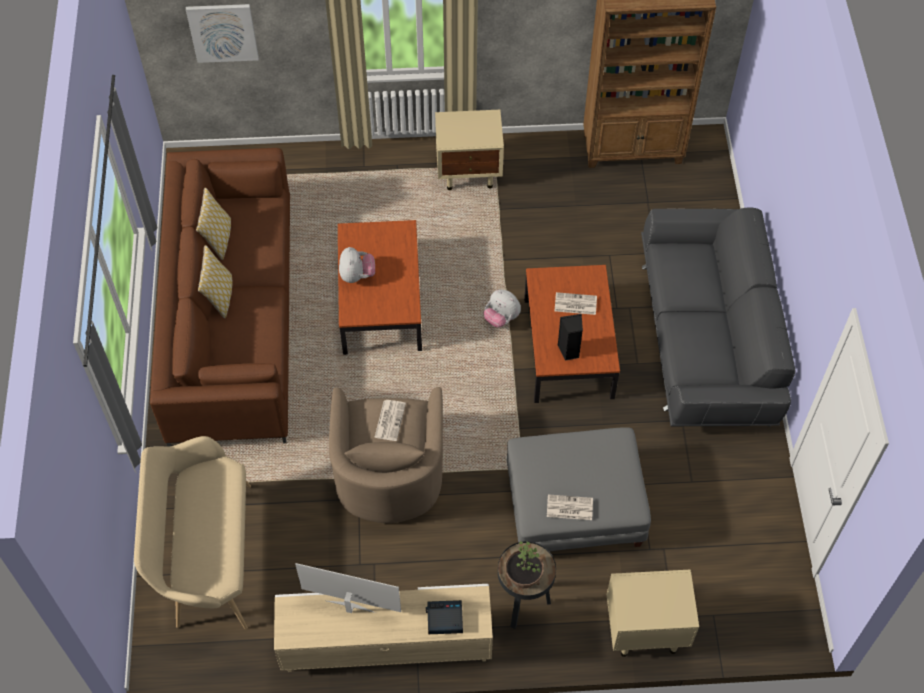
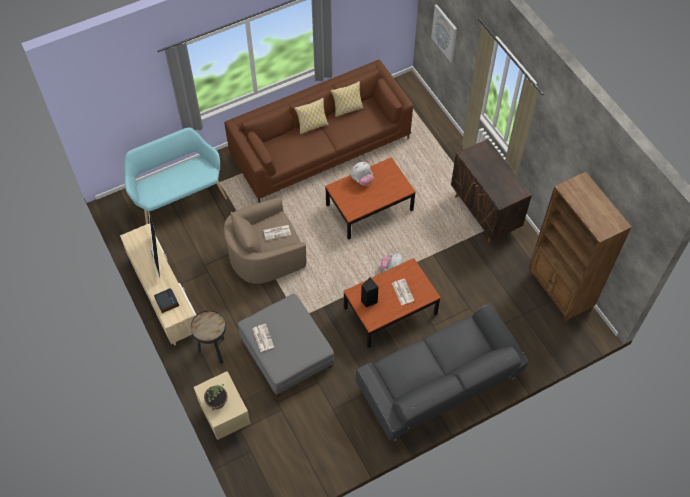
camera: 65 degrees right, 0 degrees up
beige bench [134,436,251,629] -> turquoise bench [124,127,227,224]
beige nightstand [435,110,504,190] -> brown cabinet [451,139,532,243]
potted plant [505,541,544,588] -> potted plant moved to [204,384,228,411]

